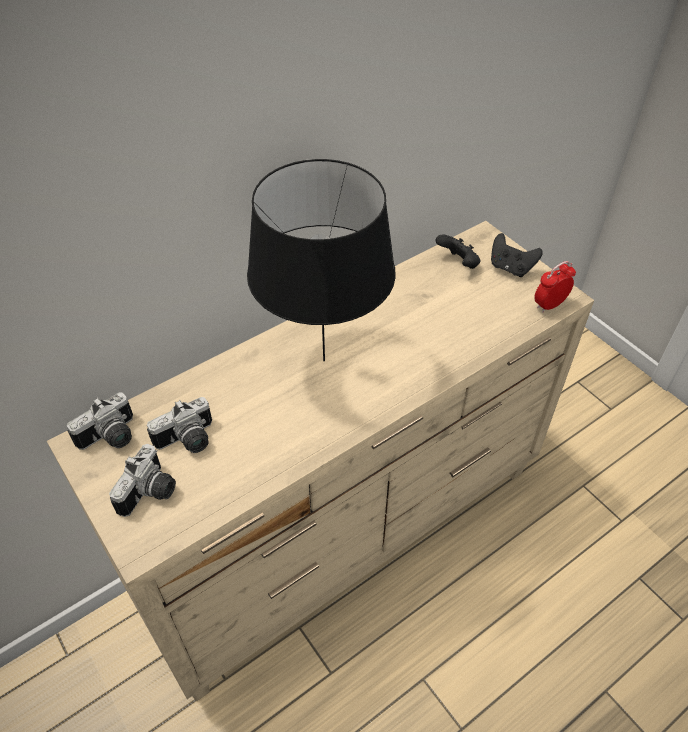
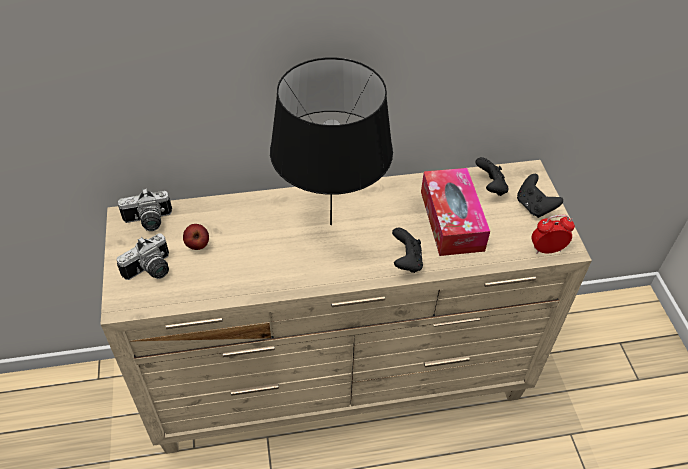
camera: 25 degrees right, 0 degrees up
camera [147,397,212,453] -> apple [183,224,209,250]
none -> black game controller [392,228,423,273]
none -> tissue box [421,168,490,256]

